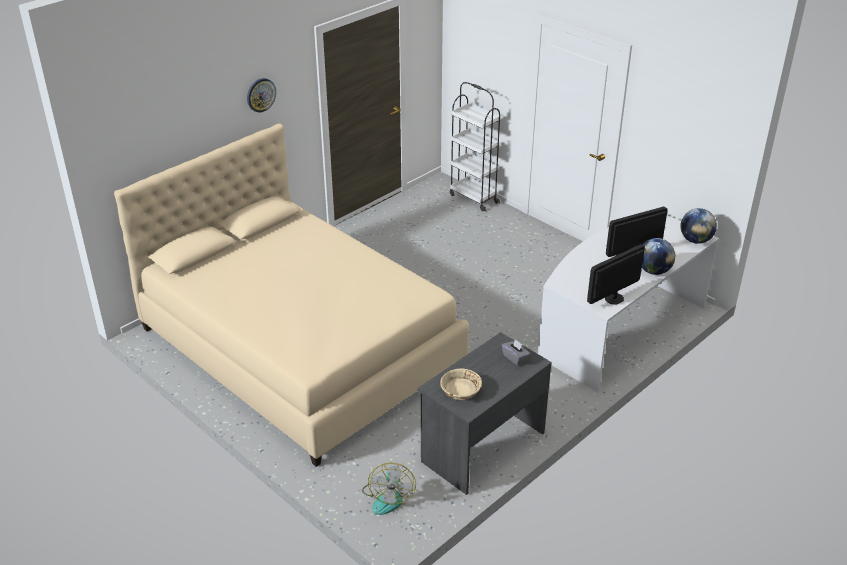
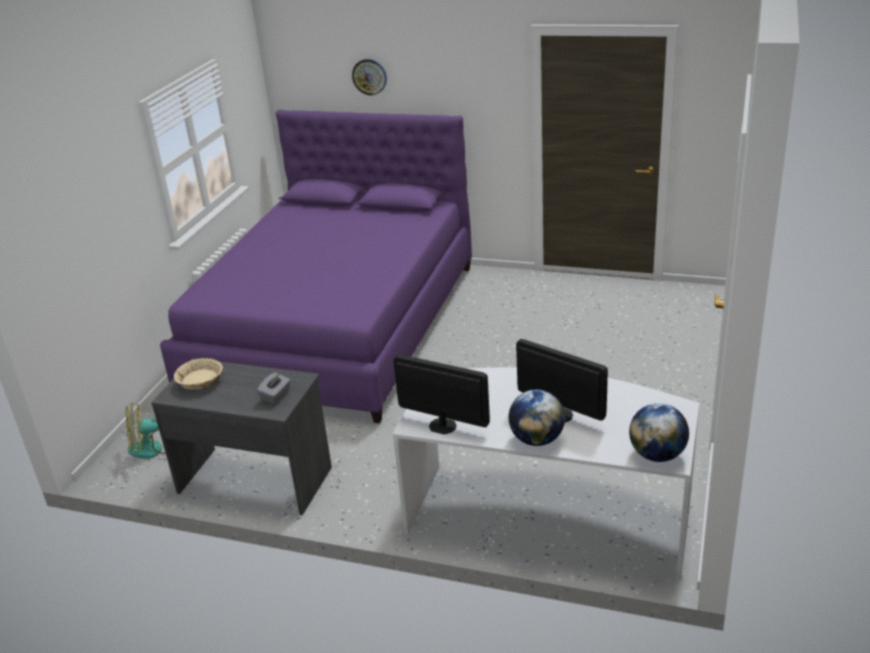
camera: 65 degrees right, 5 degrees down
beige bed [114,124,469,467] -> purple bed [160,110,472,423]
wall clock [247,78,276,113] -> wall clock moved to [352,59,387,95]
white cart [450,82,501,211] -> none

